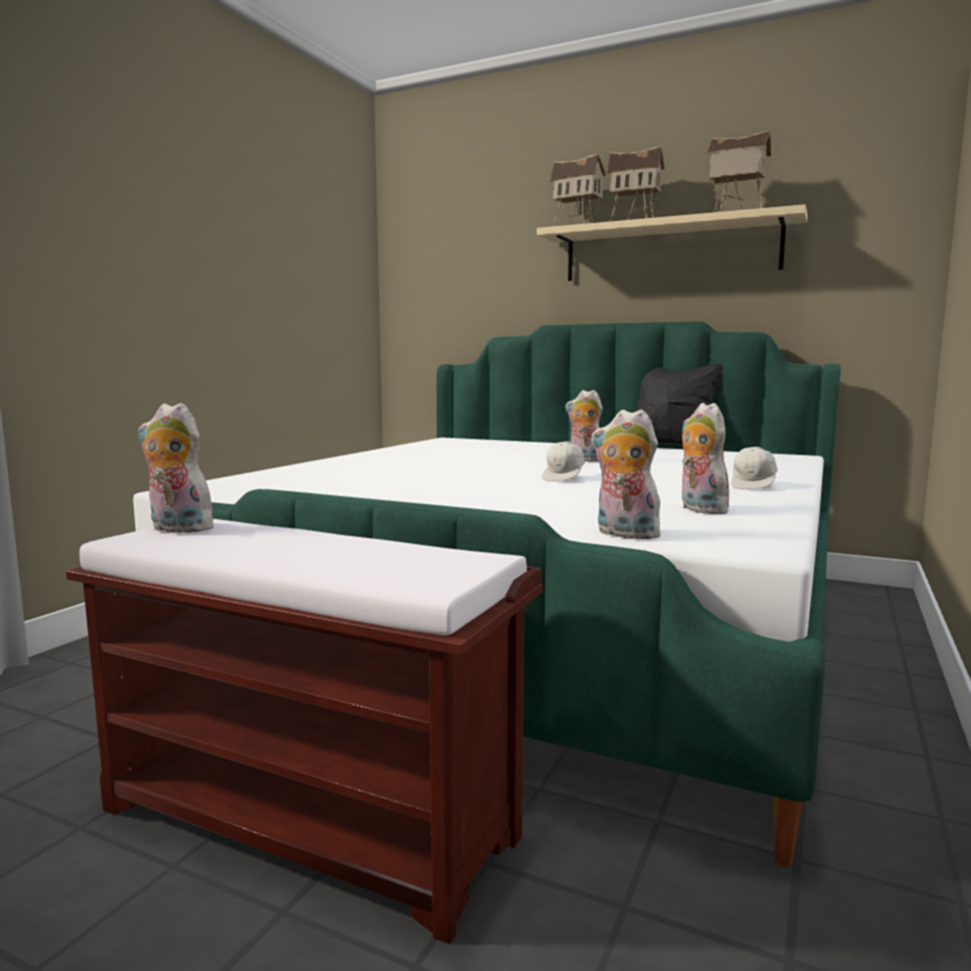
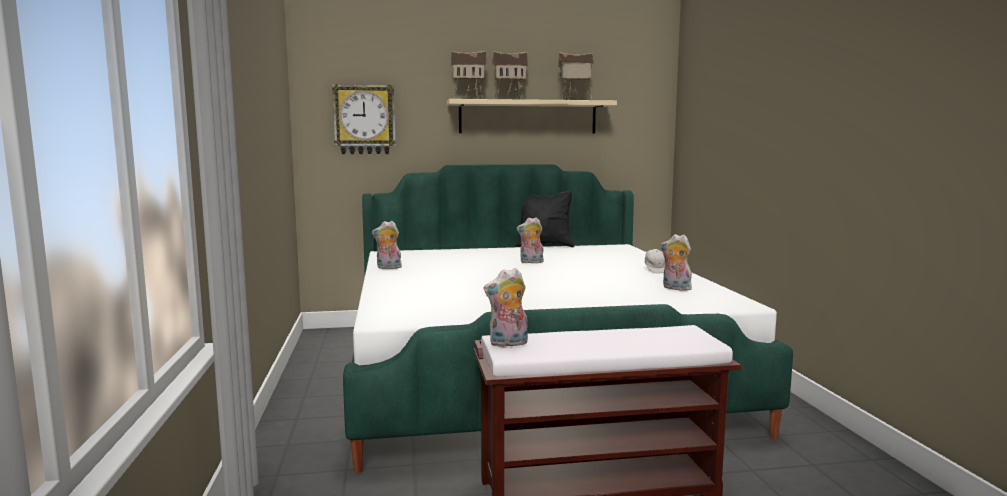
camera: 35 degrees left, 0 degrees up
white cap [542,441,585,482] -> none
plush toy [591,409,668,539] -> plush toy moved to [372,221,403,269]
none -> wall clock [332,84,396,154]

